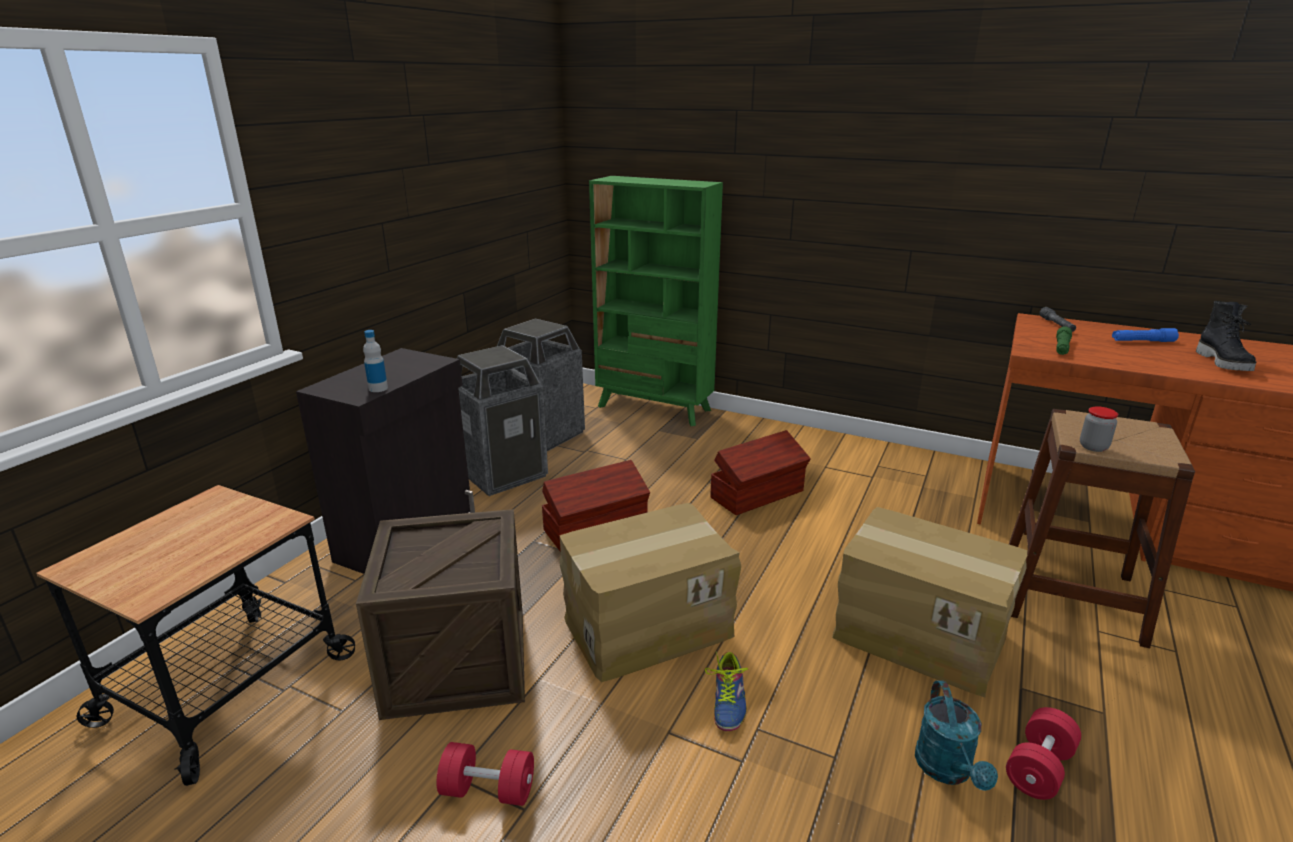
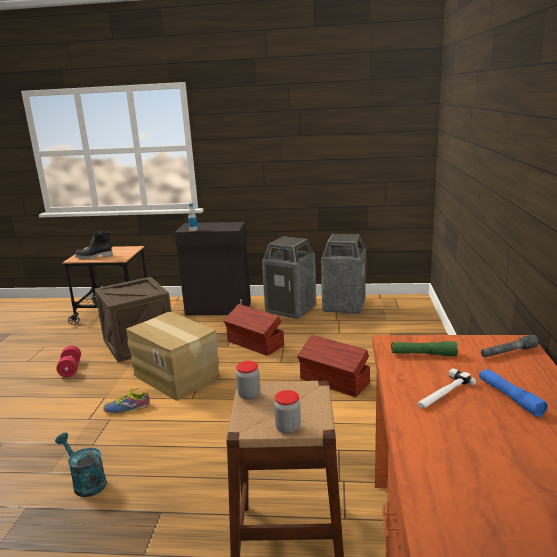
camera: 70 degrees right, 5 degrees down
green bookcase [589,176,723,426] -> none
cardboard box [832,507,1027,697] -> none
turquoise watering can [915,681,998,791] -> turquoise watering can turned 60 degrees clockwise [55,433,107,497]
red dumbbell [1006,707,1081,800] -> none
black boot [1196,301,1256,371] -> black boot moved to [75,231,113,259]
none -> jar [274,390,301,434]
none -> hammer [418,368,476,409]

